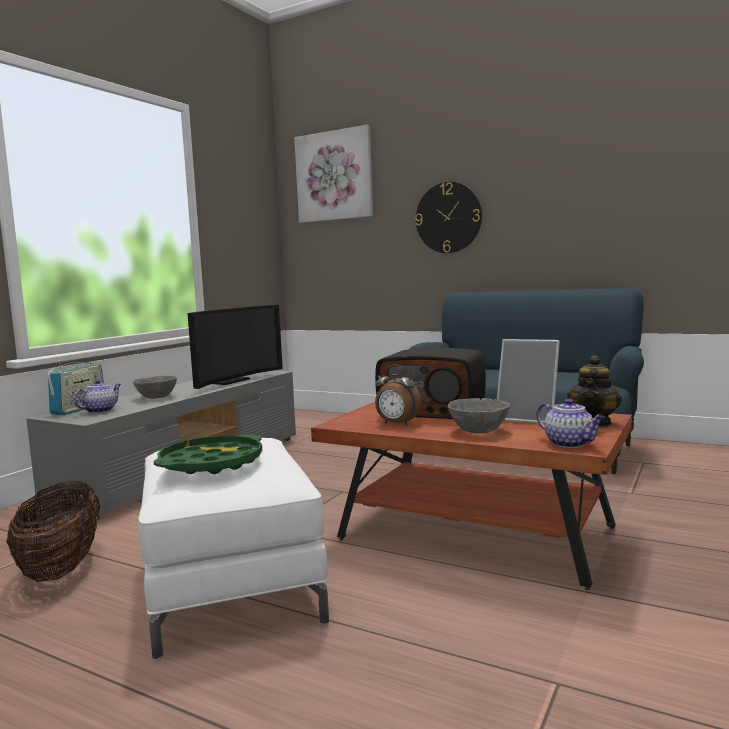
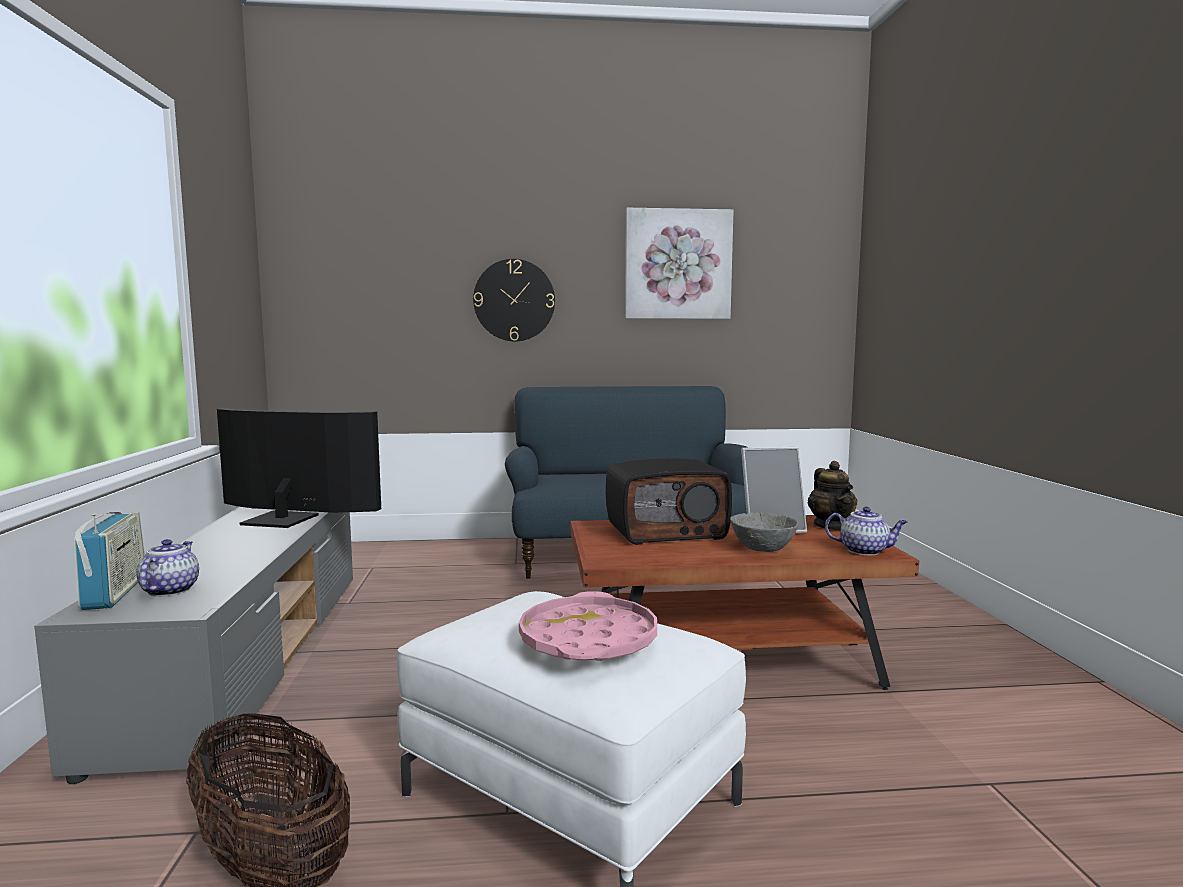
camera: 35 degrees left, 0 degrees up
grey bowl [133,376,177,399] -> none
green tray [154,435,262,474] -> pink tray [519,591,657,661]
television [187,305,283,389] -> television turned 75 degrees counterclockwise [217,408,381,528]
picture [294,125,373,223] -> picture moved to [625,208,734,319]
alarm clock [375,365,421,425] -> none

